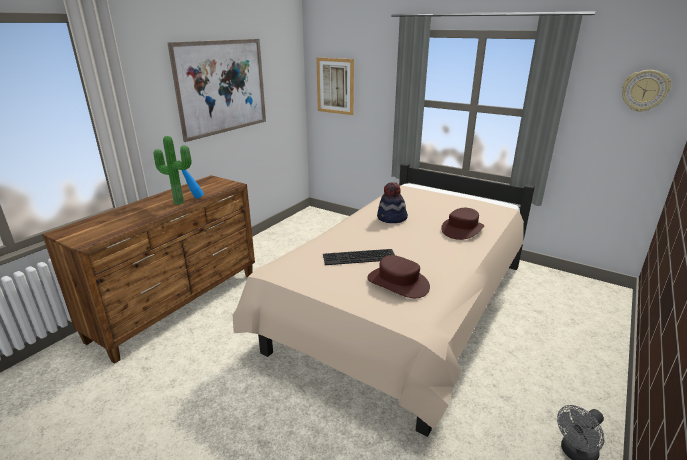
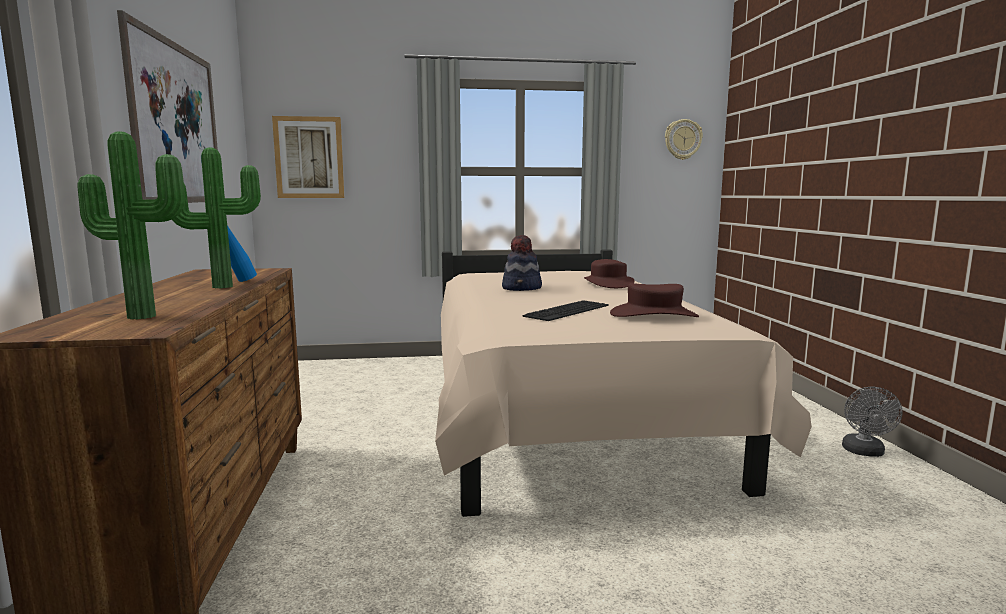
camera: 40 degrees left, 15 degrees down
none -> potted plant [78,131,185,319]

